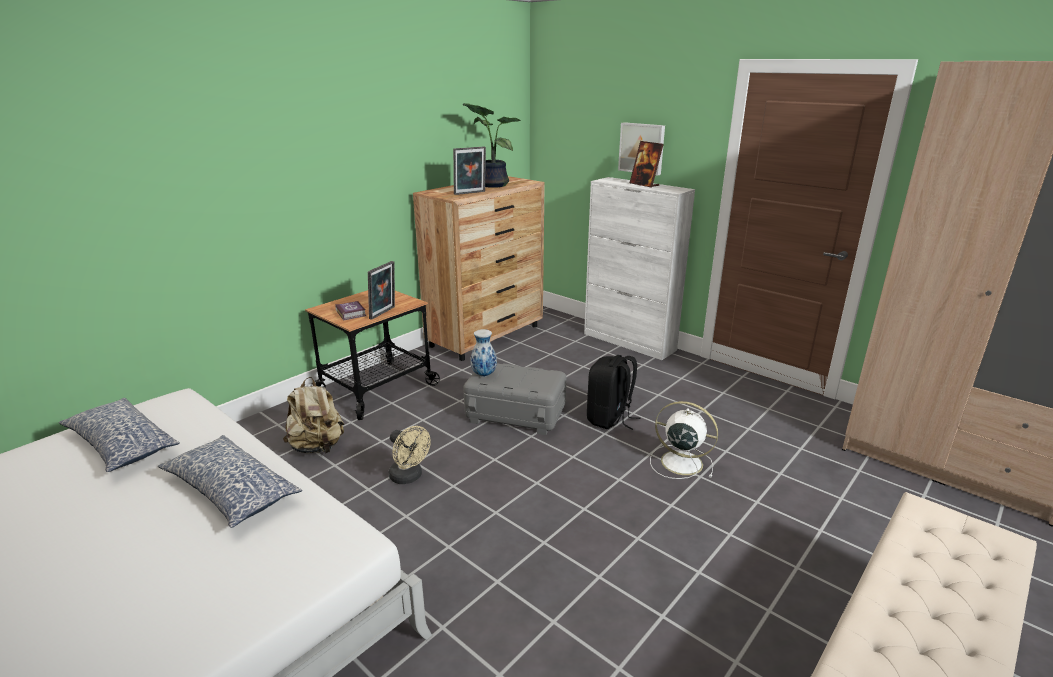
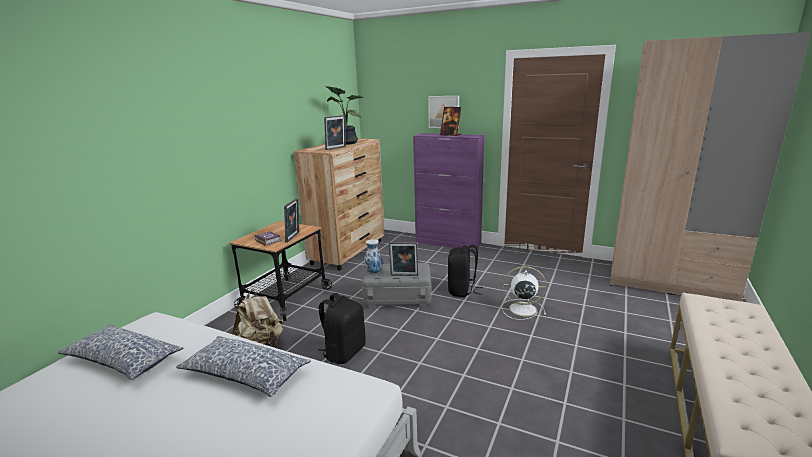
camera: 15 degrees left, 5 degrees down
beige fan [389,426,431,484] -> black backpack [318,293,366,364]
white cabinet [584,177,695,360] -> purple cabinet [413,133,484,251]
none -> picture frame [389,242,418,276]

